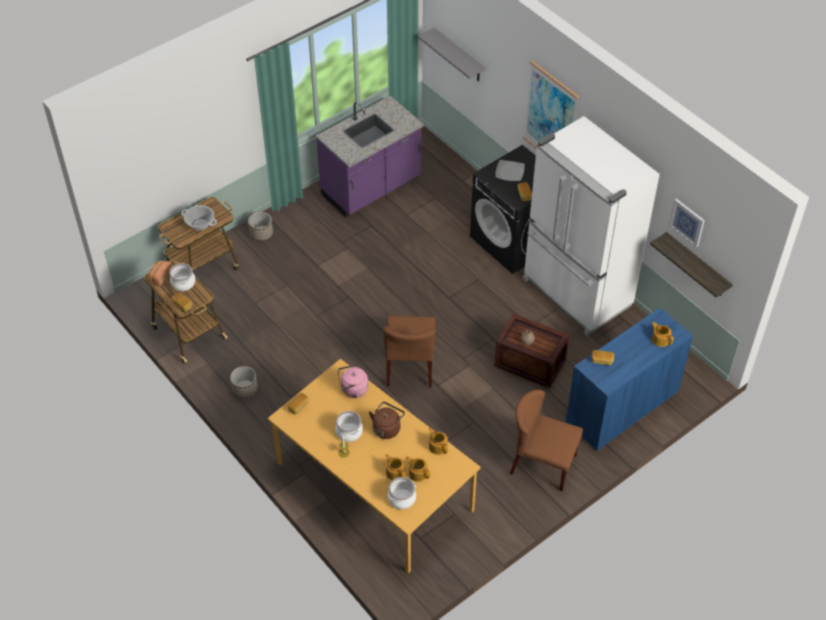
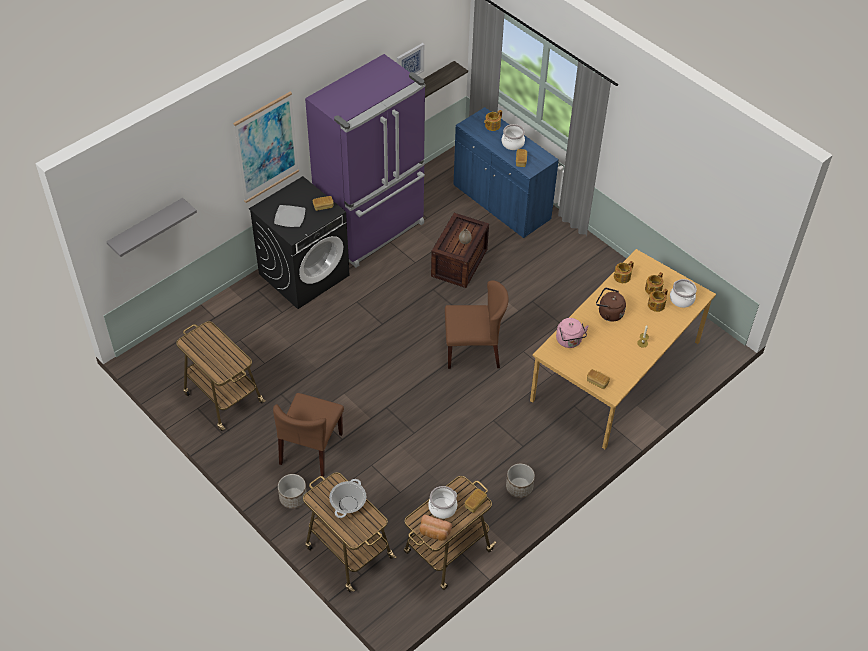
camera: 95 degrees left, 0 degrees up
purple counter [316,96,424,217] -> cart [176,321,265,431]
cooking pot [335,411,363,442] -> cooking pot moved to [502,124,525,150]
brown chair [510,390,583,491] -> brown chair moved to [273,393,344,477]
white fridge [523,116,660,336] -> purple fridge [305,54,425,268]

